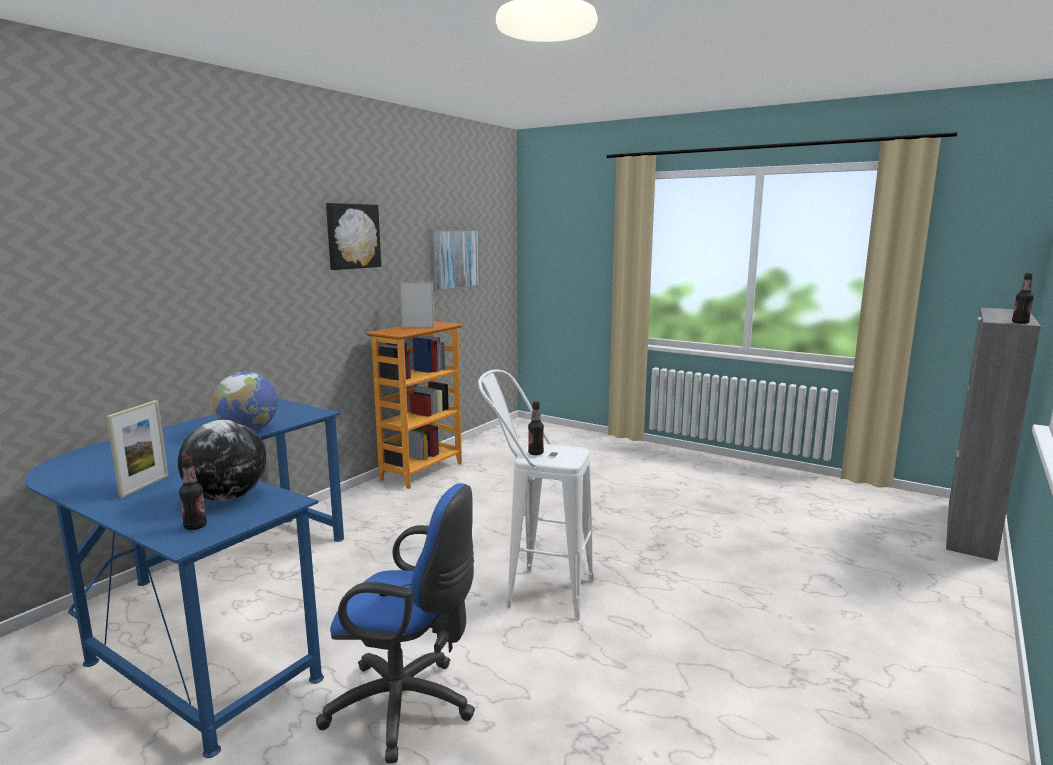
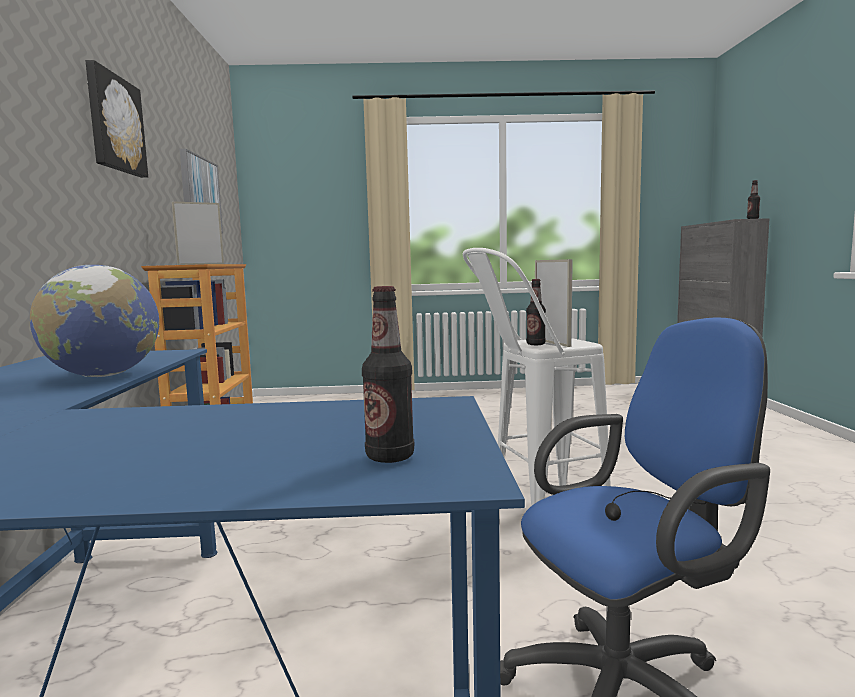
camera: 35 degrees left, 5 degrees down
picture frame [106,400,168,498] -> picture frame moved to [535,259,573,347]
globe [178,420,266,501] -> none

